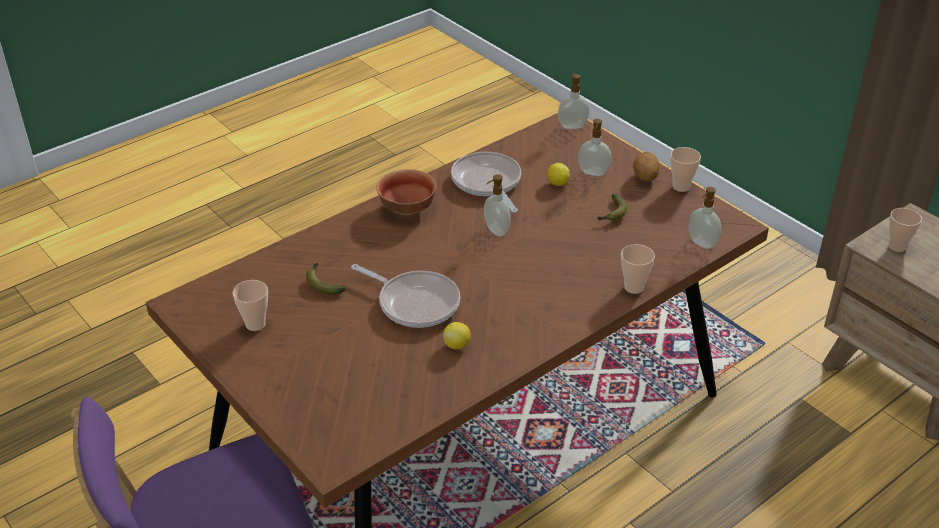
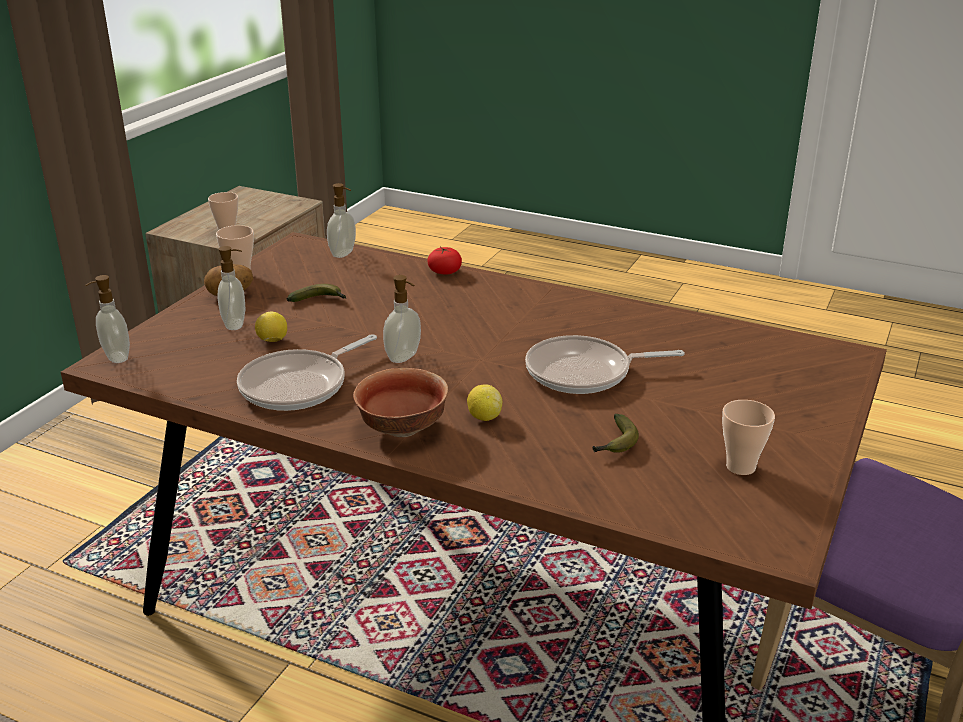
camera: 115 degrees left, 10 degrees down
frying pan [351,264,460,328] -> frying pan turned 105 degrees counterclockwise [525,335,685,394]
lemon [443,322,471,349] -> lemon moved to [467,384,502,421]
cup [621,244,655,294] -> tomato [427,247,462,275]

